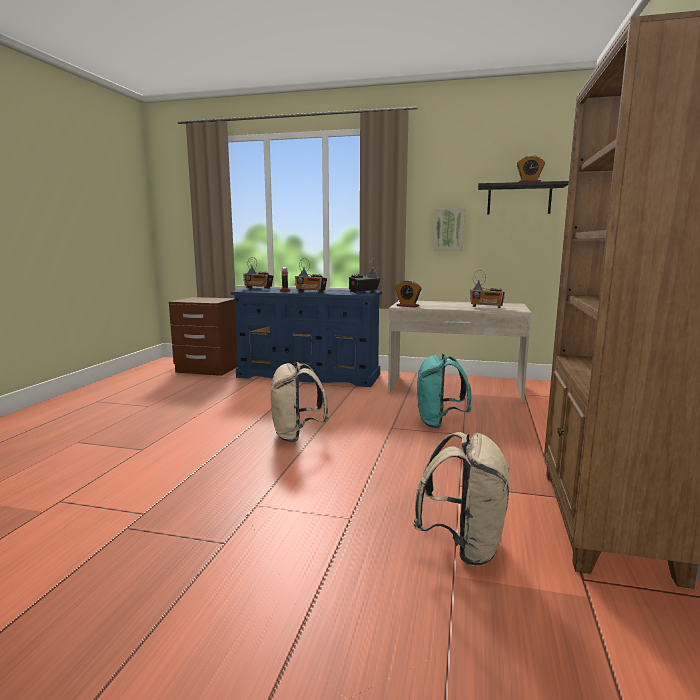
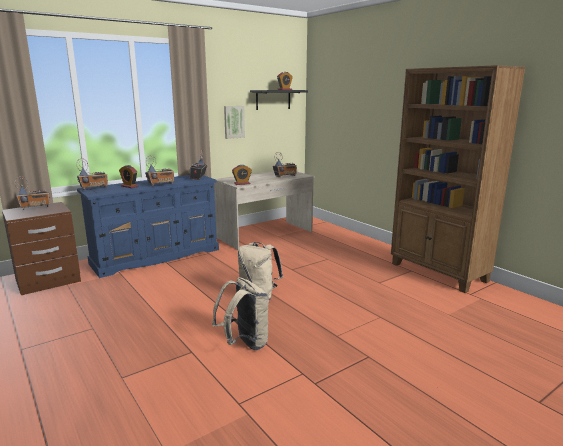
camera: 50 degrees left, 5 degrees up
beige backpack [413,432,510,566] -> beige backpack moved to [212,277,269,350]
turquoise backpack [417,354,471,428] -> none
none -> radio [15,176,50,210]

